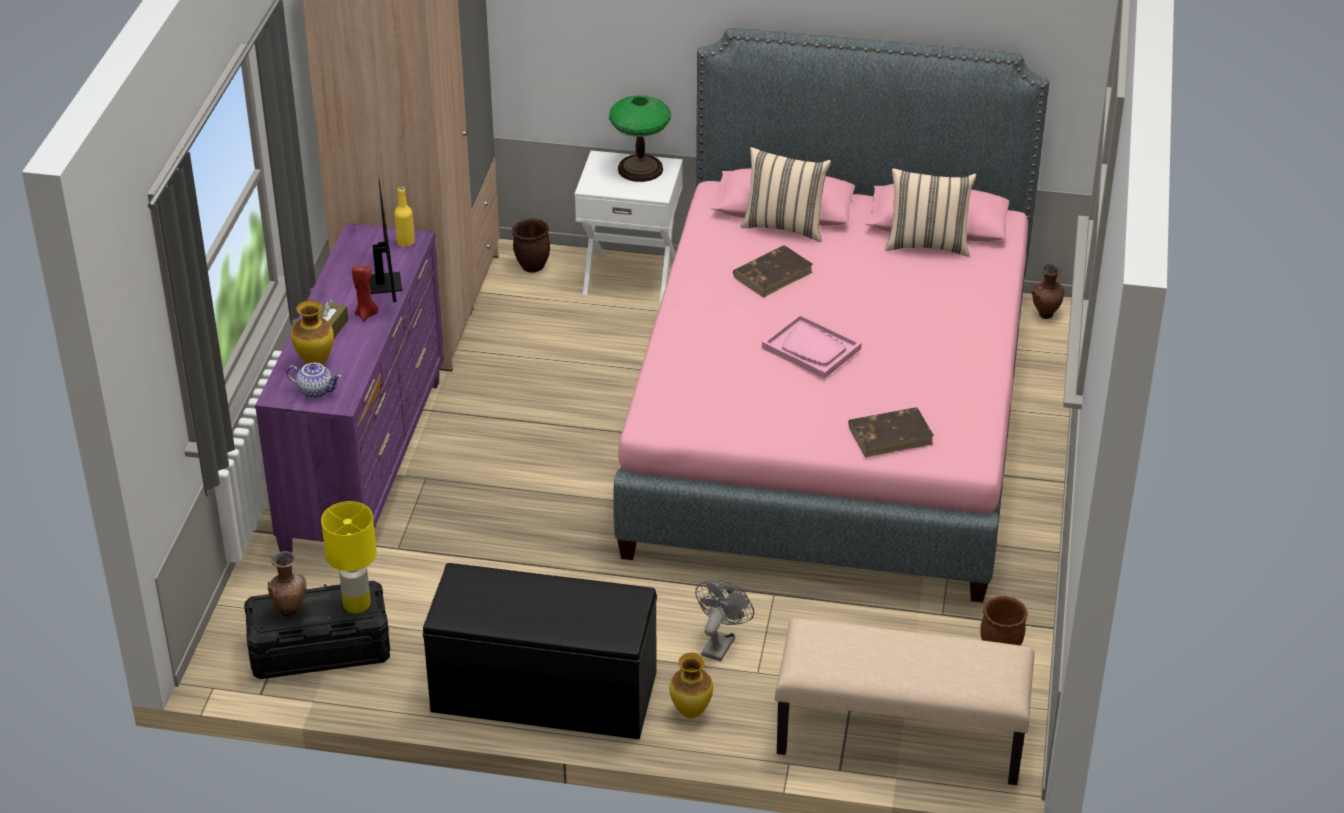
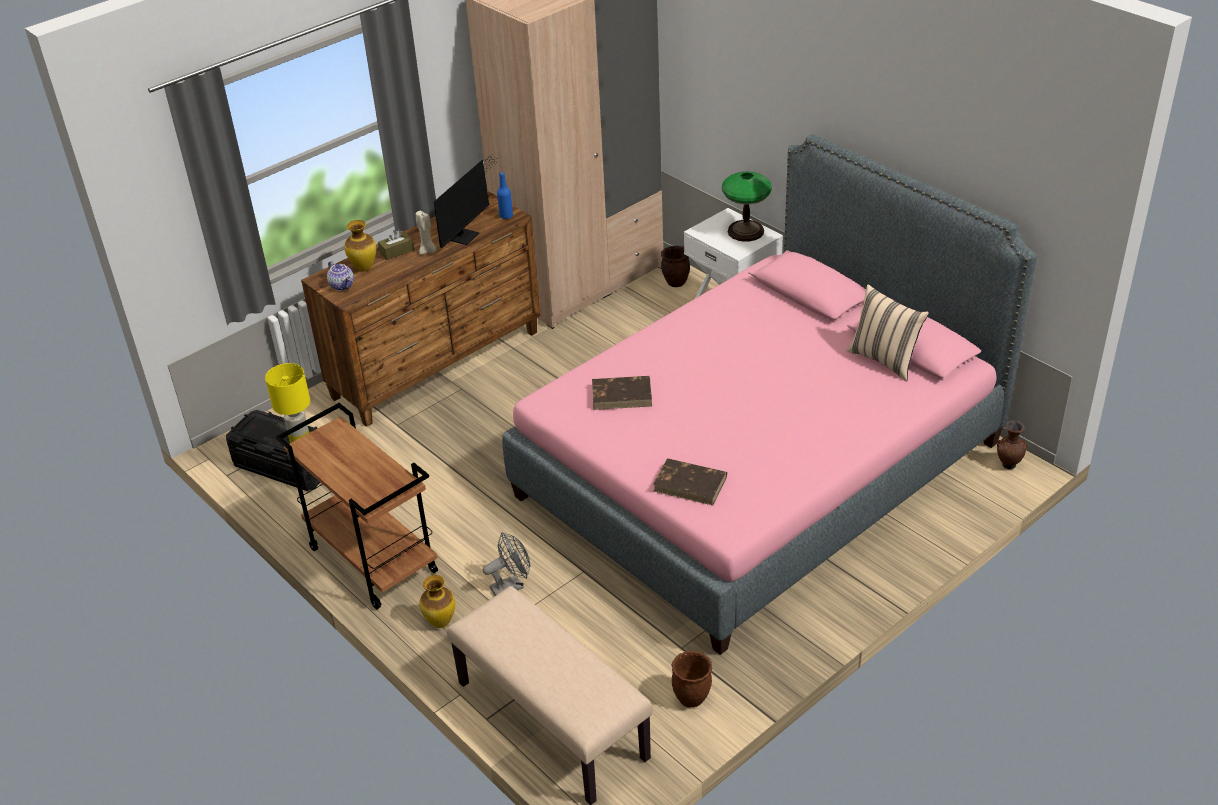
camera: 40 degrees right, 0 degrees up
purple dresser [255,223,444,553] -> brown dresser [301,191,541,427]
brown vase [268,551,307,617] -> none
red candle [352,265,378,322] -> beige candle [415,211,437,255]
yellow bottle [394,187,415,247] -> blue bottle [497,172,513,219]
black bench [423,563,657,739] -> brown cart [276,403,438,609]
brown book [733,245,813,298] -> brown book moved to [592,376,652,410]
beige pillow [740,147,831,242] -> none
pink tray [762,313,862,379] -> none

